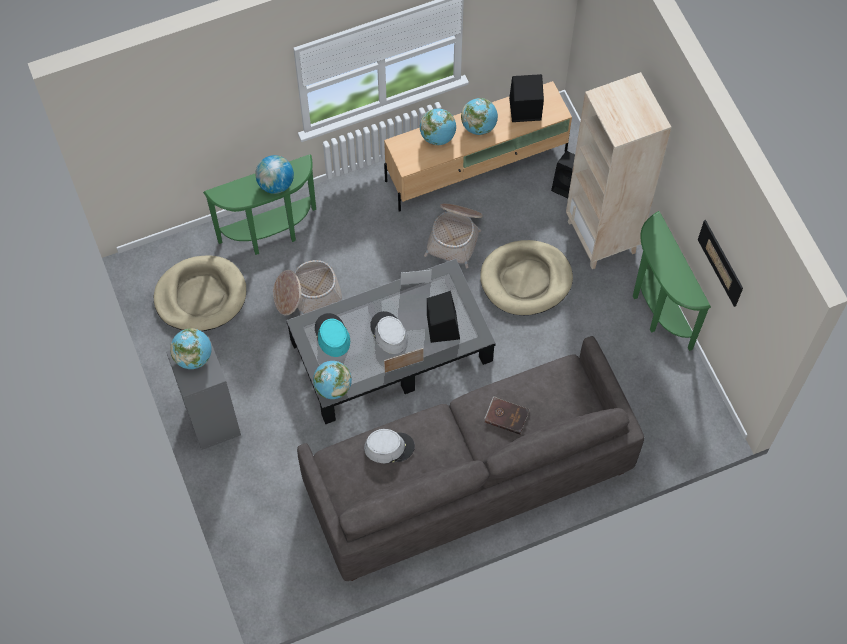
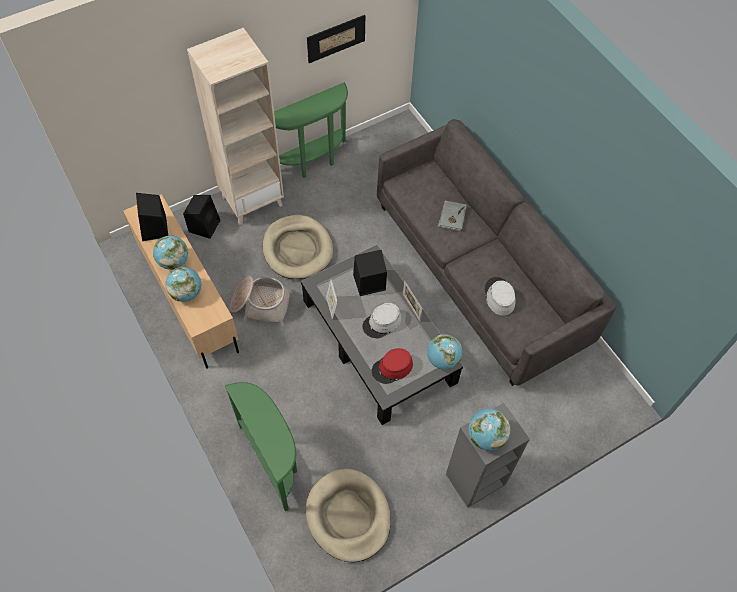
camera: 100 degrees left, 5 degrees down
globe [255,155,294,194] -> none
basket [273,260,342,316] -> none
turquoise hat [315,313,350,357] -> red hat [371,348,413,384]
brown book [485,396,530,435] -> grey book [438,201,467,231]

